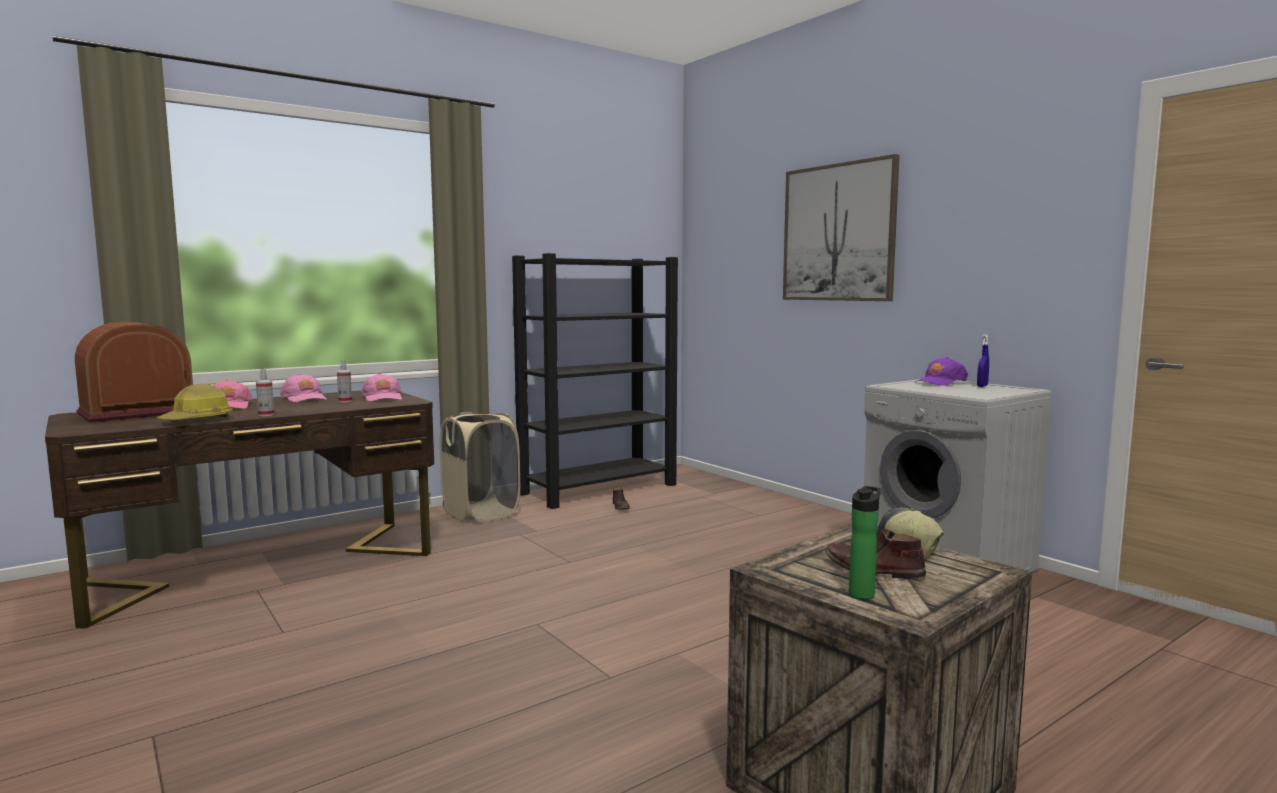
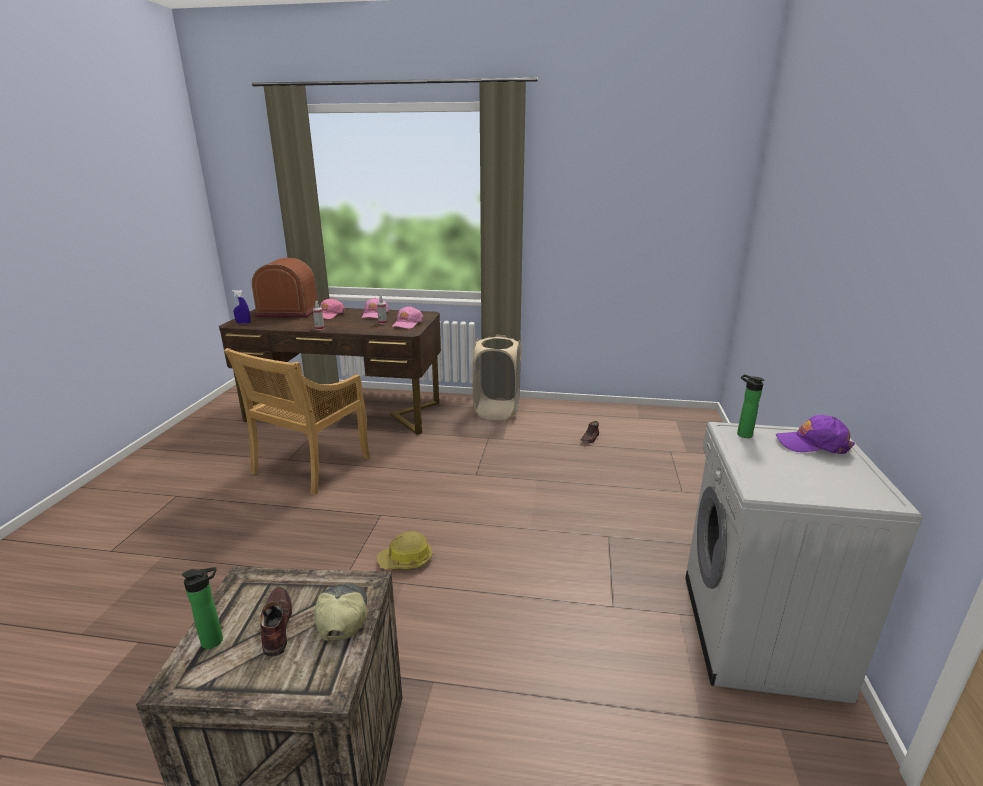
camera: 45 degrees right, 15 degrees up
hard hat [157,383,233,420] -> hard hat moved to [377,531,433,570]
black bookcase [512,253,678,509] -> none
picture [783,154,900,301] -> none
blue spray bottle [977,334,989,387] -> blue spray bottle moved to [232,290,251,324]
none -> beige chair [224,348,370,495]
none -> bottle [737,374,764,438]

